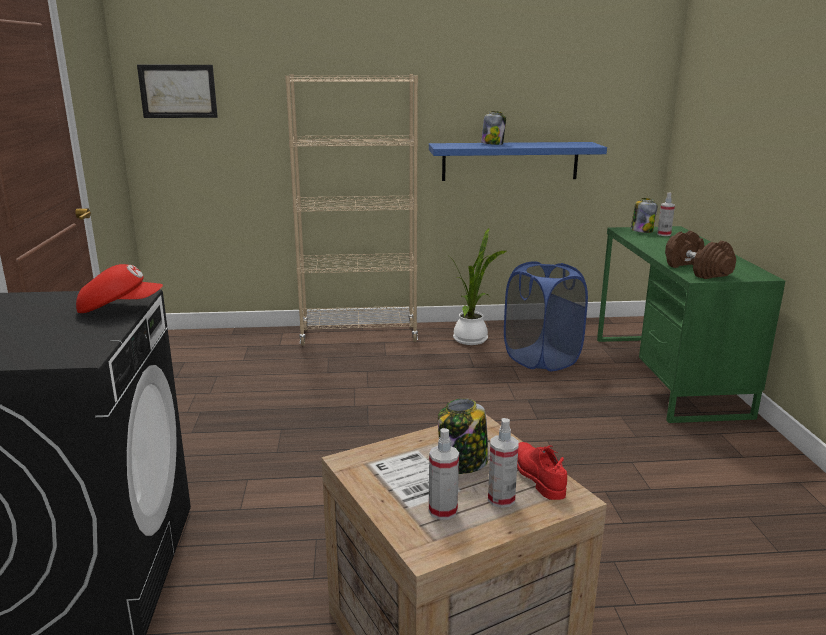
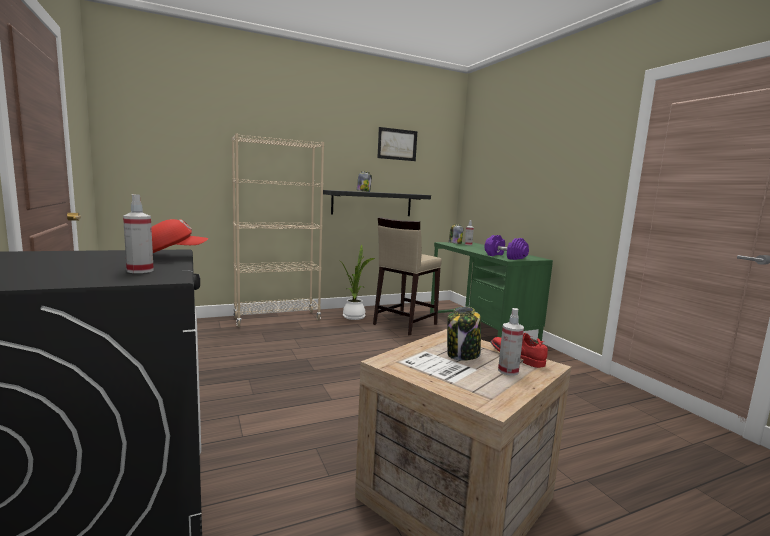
camera: 20 degrees left, 10 degrees down
picture [137,65,218,118] -> picture moved to [377,127,417,161]
blue shelf [429,142,607,181] -> black shelf [323,190,431,216]
spray bottle [429,428,459,520] -> spray bottle moved to [123,194,154,273]
blue laundry basket [504,261,588,371] -> beige stool [373,217,442,336]
brown dumbbell [665,231,736,279] -> purple dumbbell [485,235,529,260]

